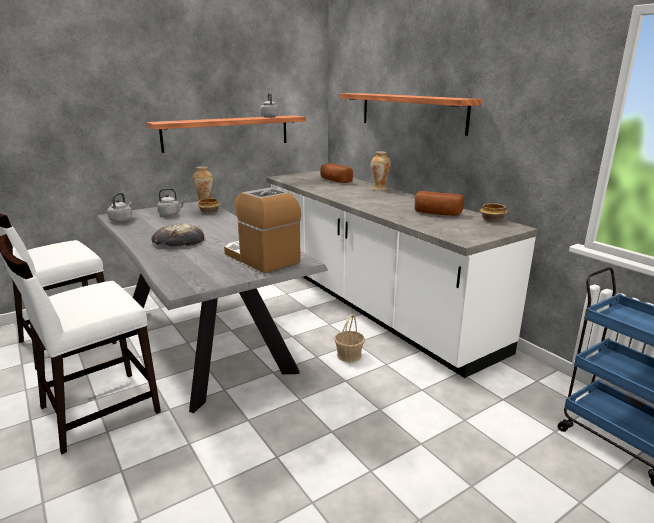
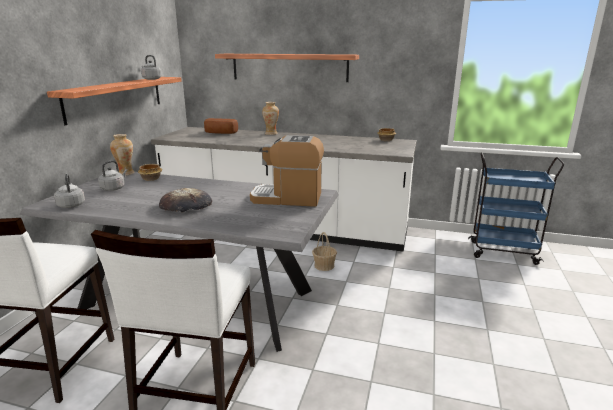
camera: 40 degrees left, 0 degrees up
bread [415,191,464,216] -> none

